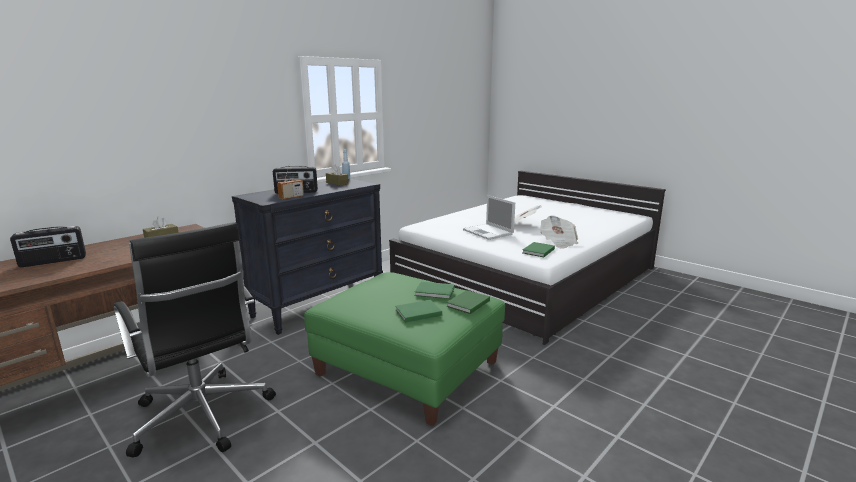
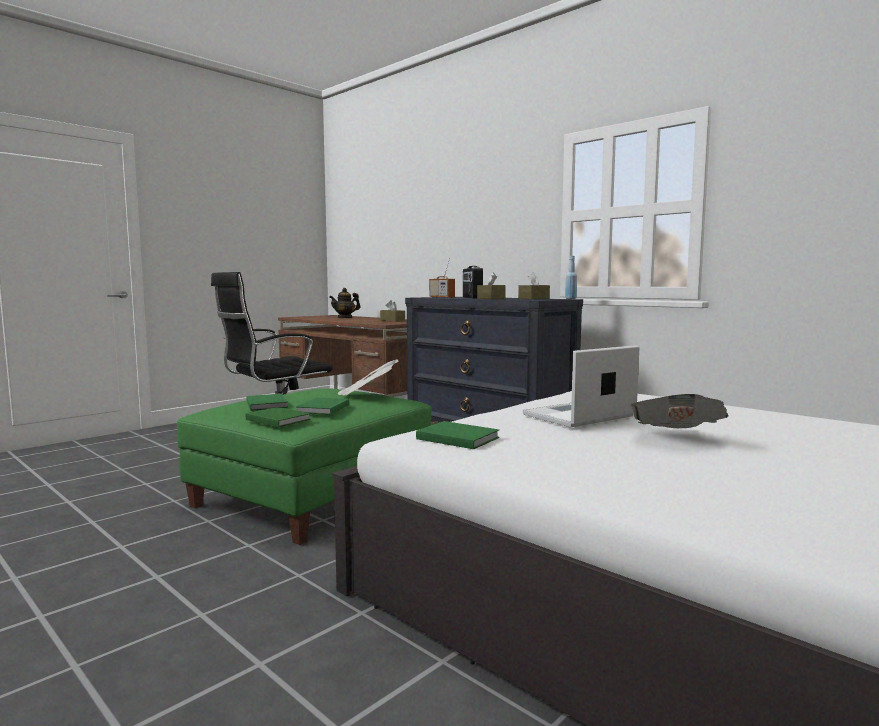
camera: 90 degrees right, 10 degrees down
radio [10,226,86,267] -> teapot [329,288,360,318]
newspaper [540,216,578,249] -> newspaper moved to [338,360,398,396]
none -> brown tissue box [477,272,506,299]

